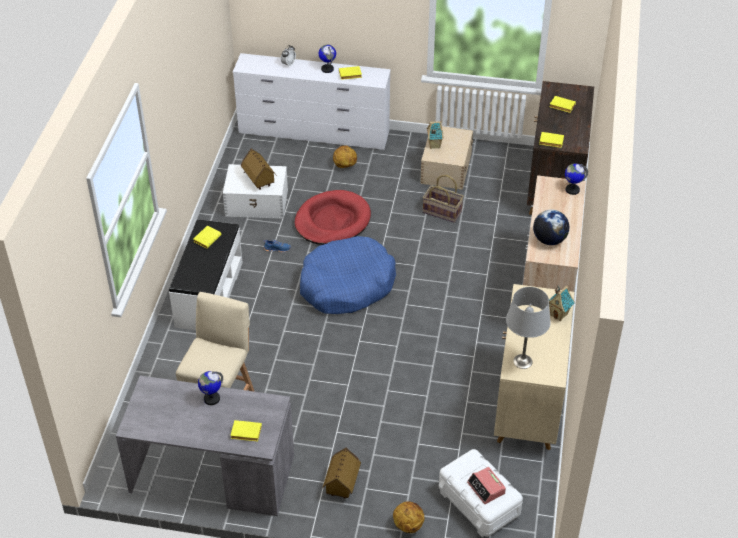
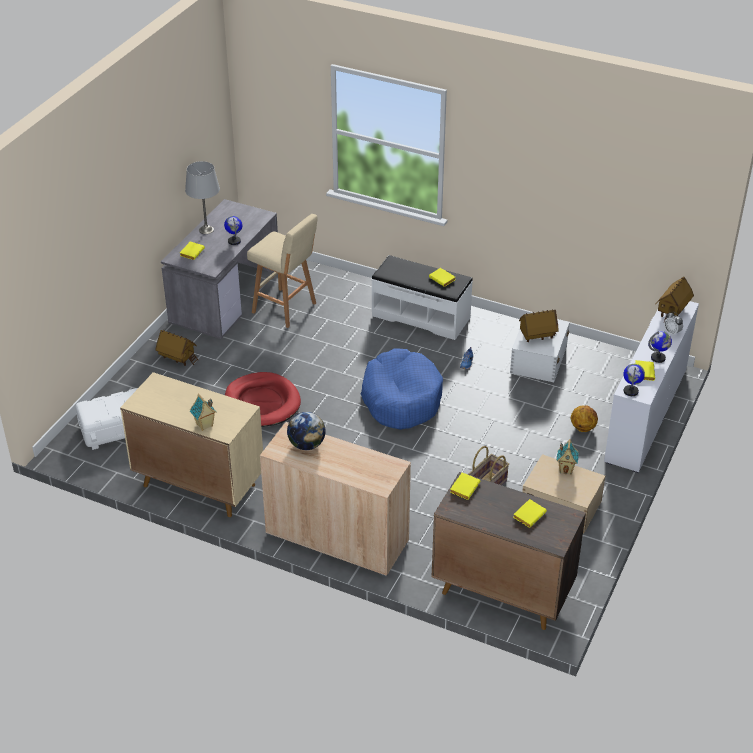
camera: 105 degrees right, 5 degrees down
red dog bed [295,190,371,245] -> red dog bed moved to [225,372,301,427]
basketball [393,501,424,533] -> none
alarm clock [467,467,506,504] -> none
grey table lamp [506,287,551,369] -> grey table lamp moved to [185,161,220,234]
globe [565,164,588,195] -> globe moved to [623,364,645,396]
none -> toy house [657,277,694,323]

